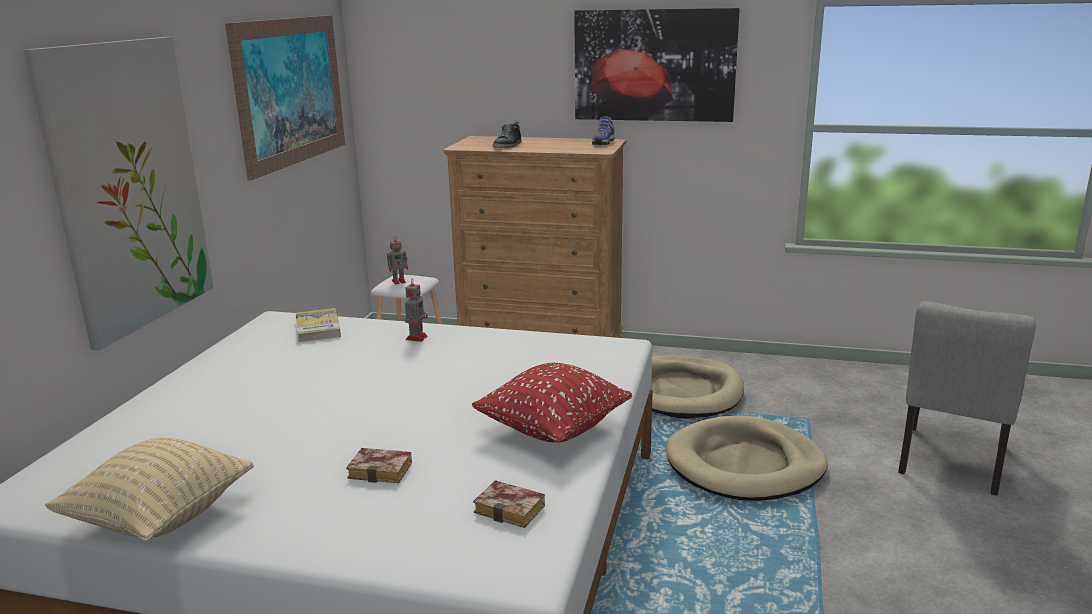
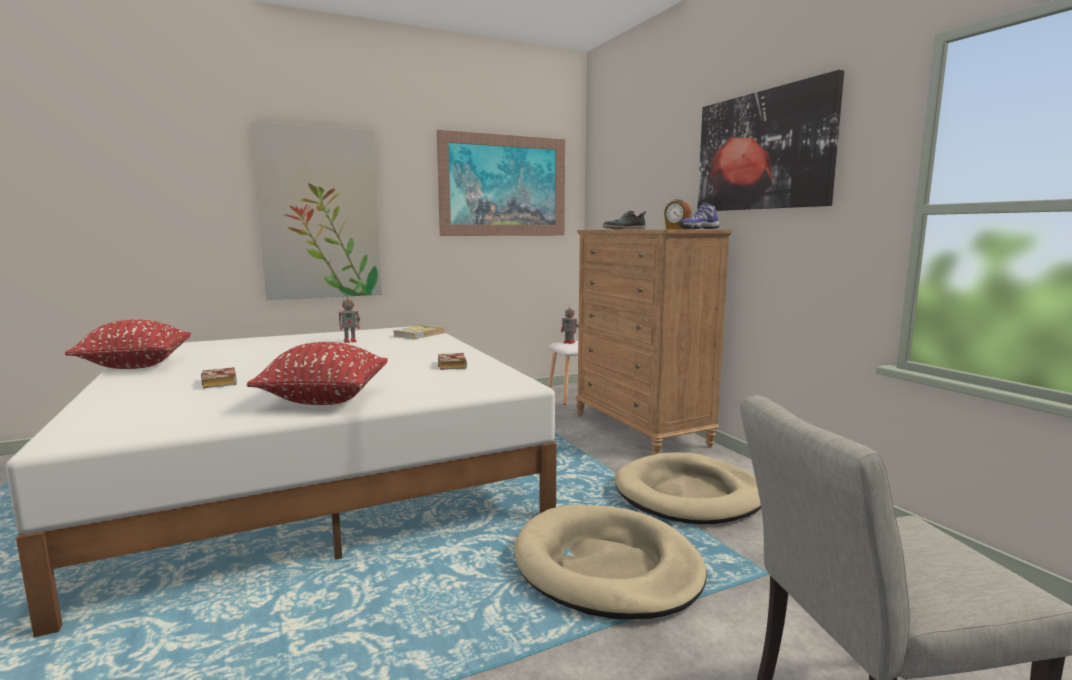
camera: 50 degrees right, 10 degrees down
beige pillow [45,438,254,541] -> red pillow [65,319,191,369]
toy robot [405,278,428,342] -> toy robot moved to [339,295,360,343]
book [473,480,545,528] -> book moved to [438,353,467,370]
none -> alarm clock [664,199,692,229]

